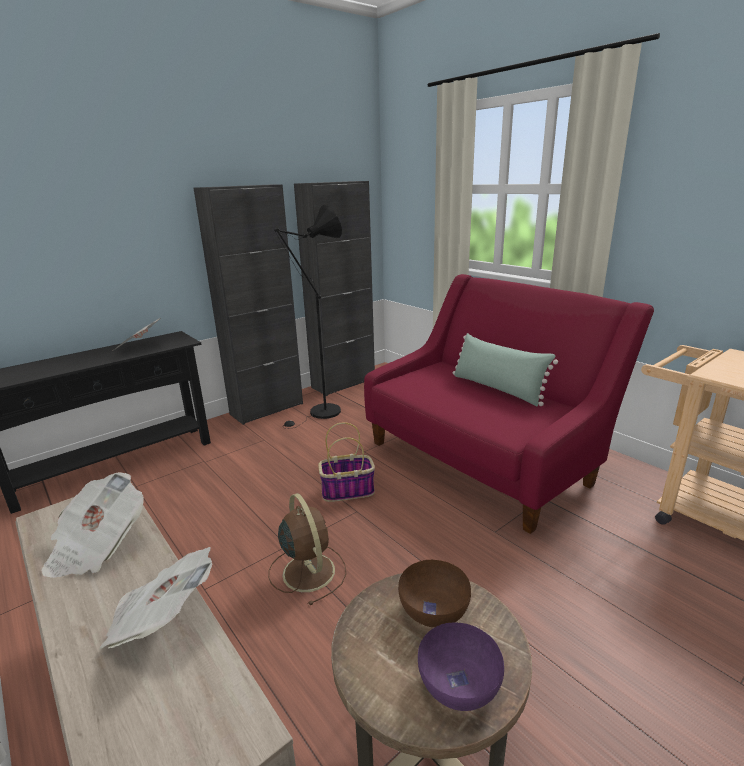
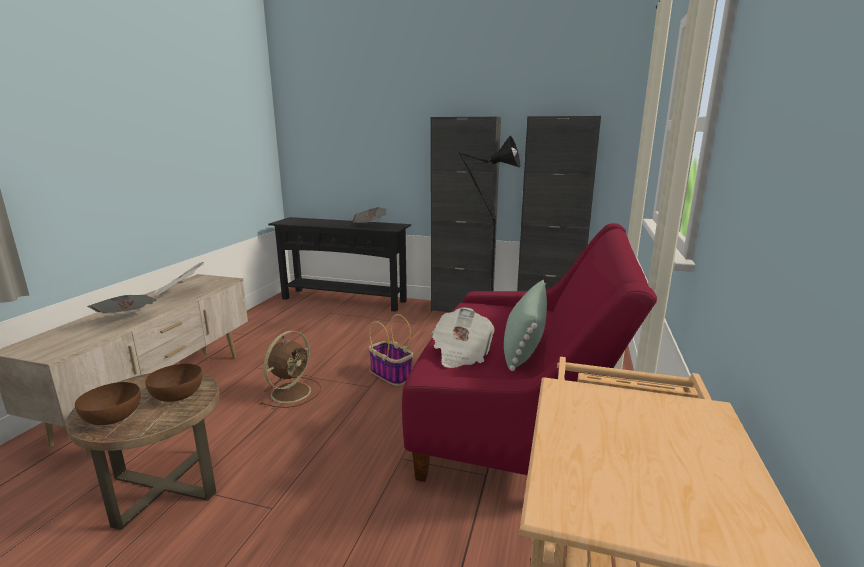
camera: 55 degrees right, 5 degrees down
purple bowl [418,622,504,711] -> brown bowl [75,382,141,425]
none -> newspaper [432,307,495,368]

